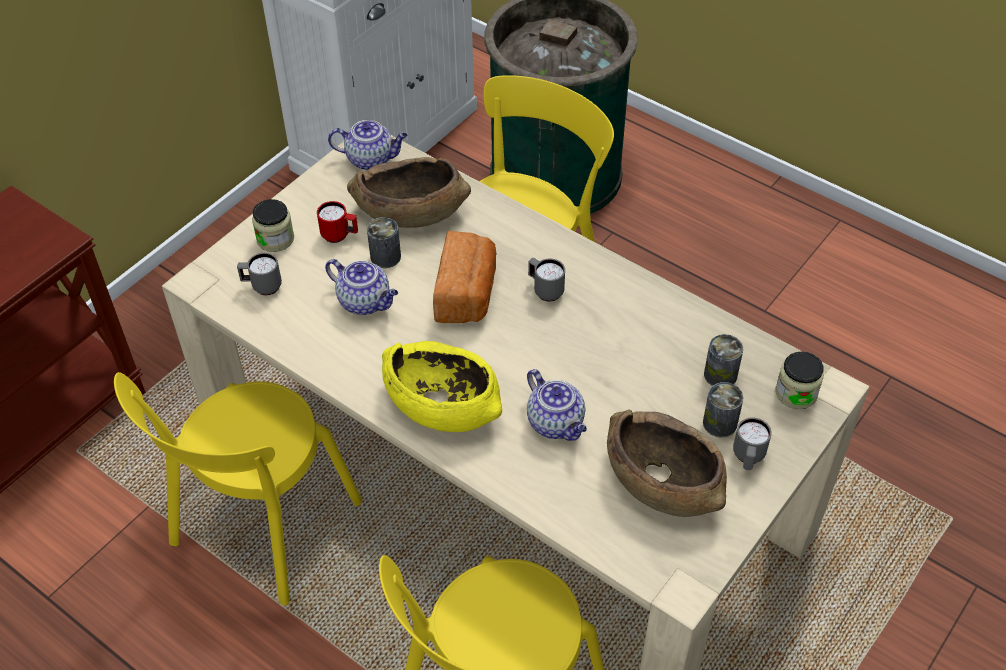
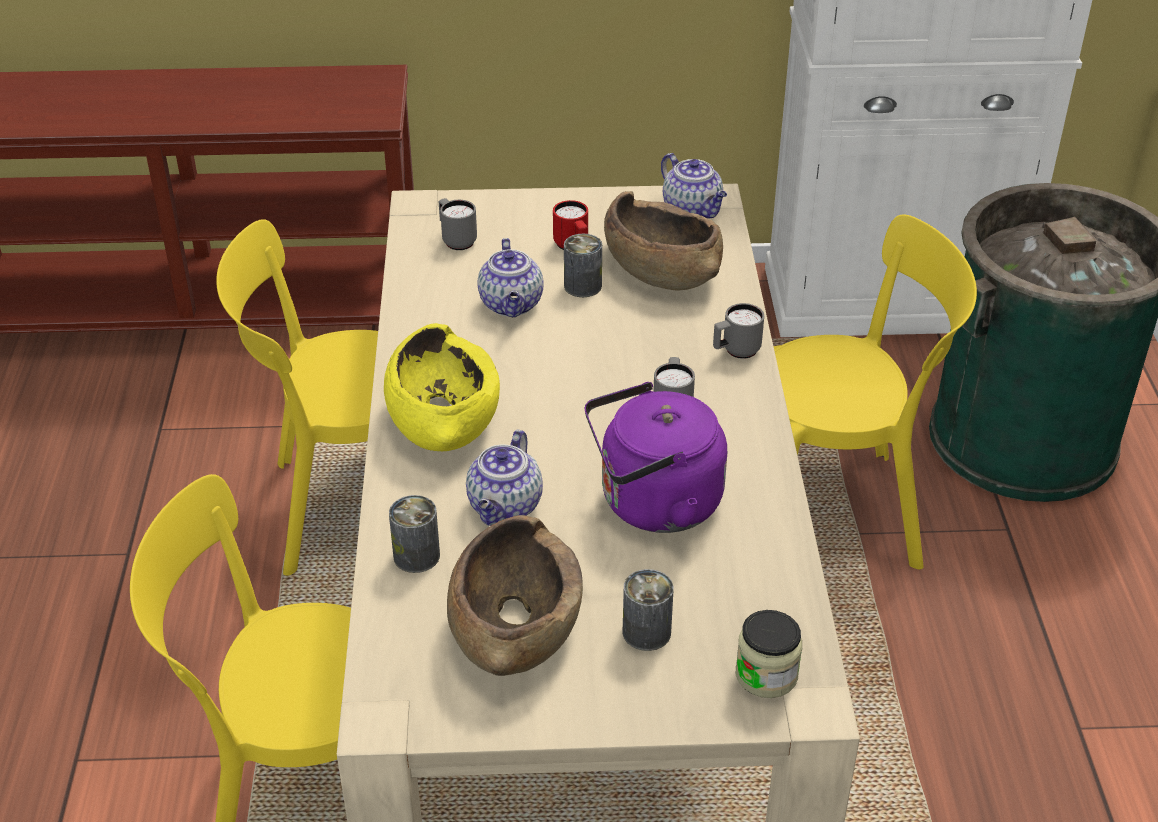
camera: 50 degrees right, 10 degrees down
jar [252,199,294,252] -> none
bread [433,231,497,323] -> none
can [704,334,743,386] -> can moved to [389,495,440,573]
grey mug [733,417,772,470] -> grey mug moved to [713,303,764,359]
none -> purple kettle [585,382,727,533]

